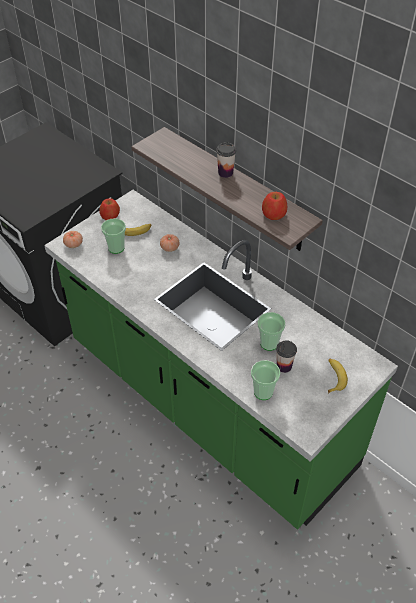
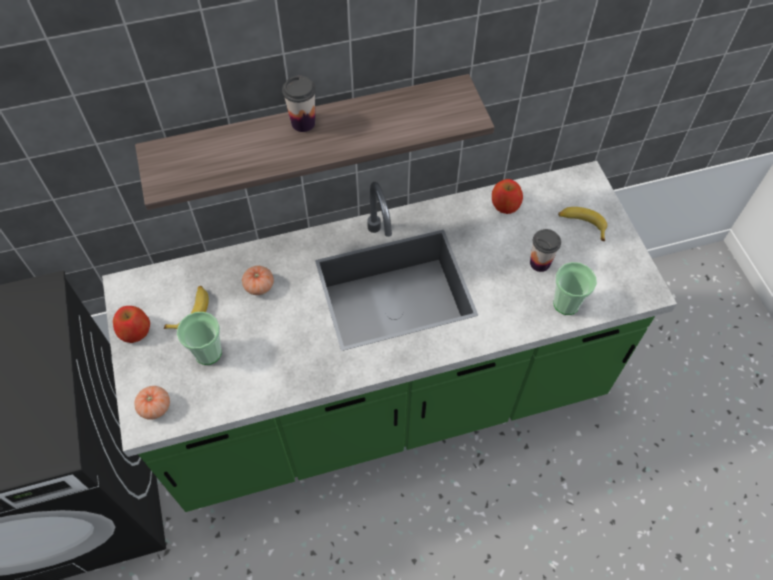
camera: 60 degrees left, 10 degrees up
cup [258,312,285,351] -> none
apple [262,192,287,220] -> apple moved to [492,179,523,214]

